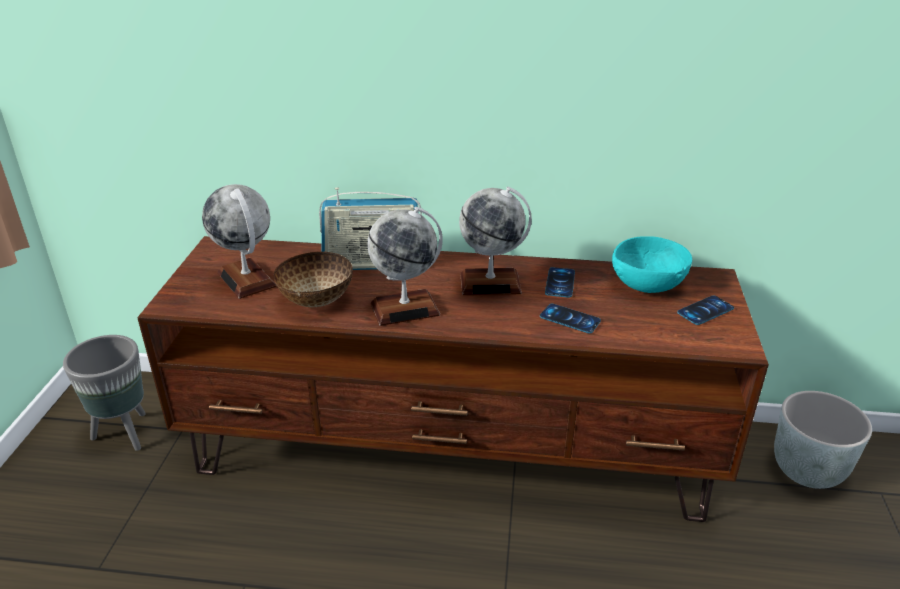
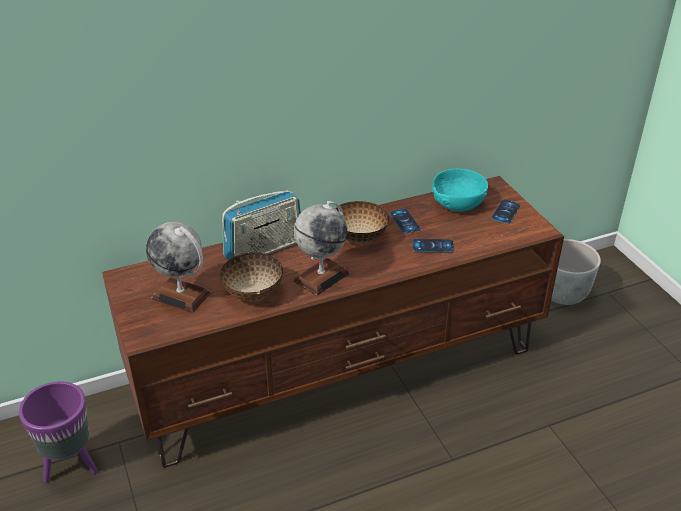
camera: 30 degrees left, 5 degrees up
grey planter [63,335,146,451] -> purple planter [19,381,98,483]
globe [459,187,532,295] -> bowl [336,201,389,243]

